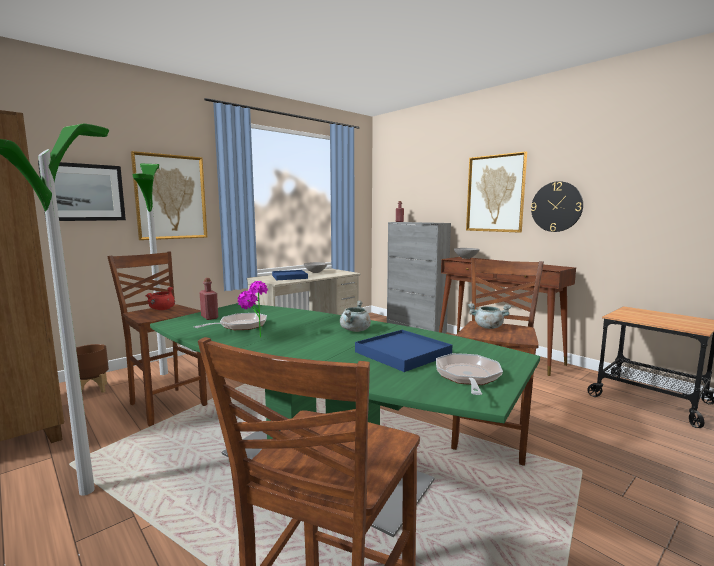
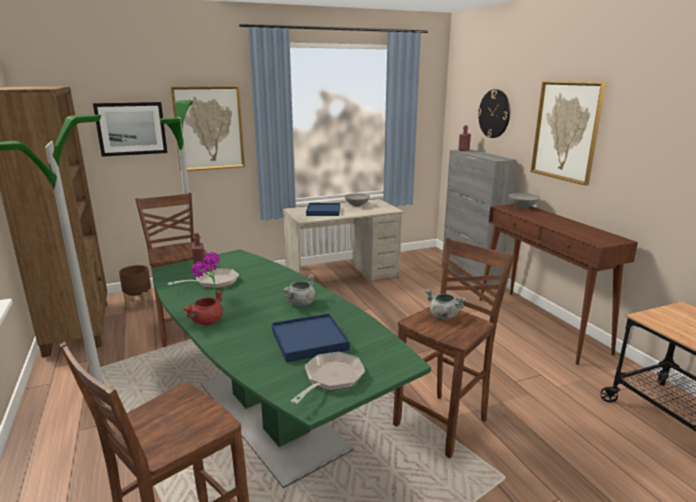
camera: 20 degrees right, 10 degrees up
red cooking pot [145,287,175,310] -> red cooking pot moved to [183,290,223,325]
wall clock [531,181,583,232] -> wall clock moved to [477,89,510,138]

